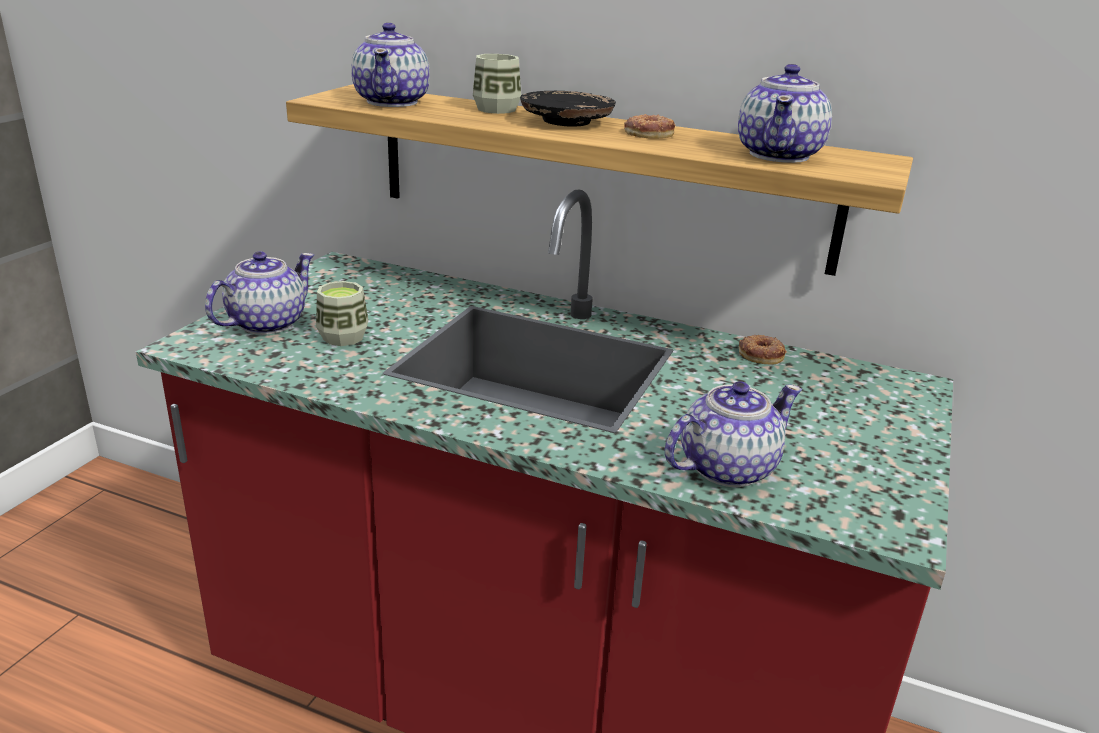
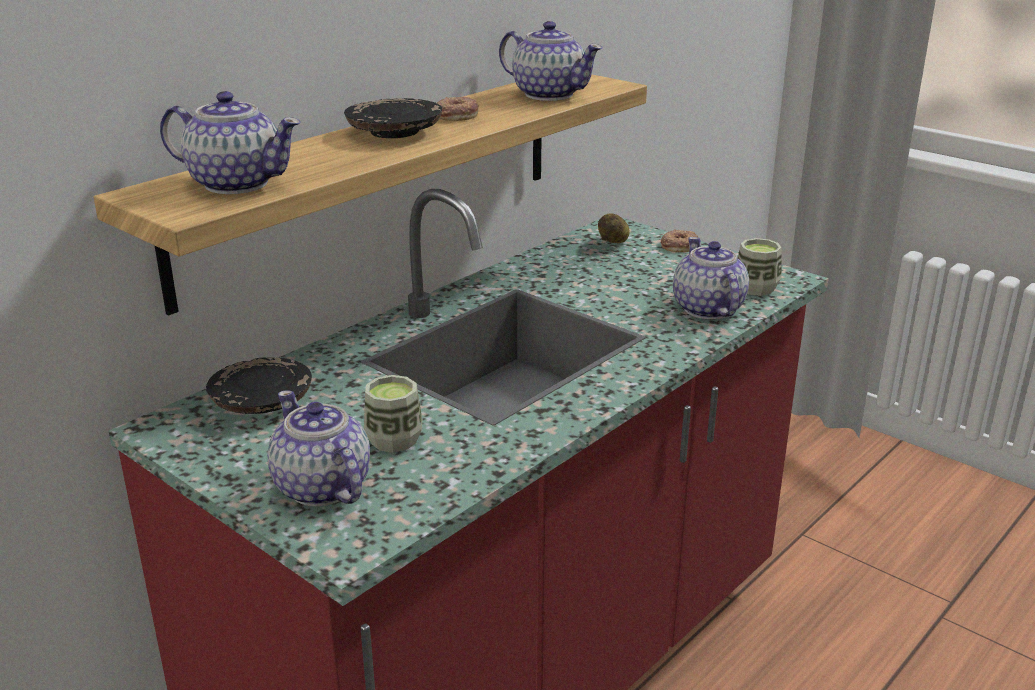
camera: 70 degrees left, 0 degrees up
cup [473,54,521,114] -> cup moved to [738,238,782,296]
donut [739,335,786,364] -> donut moved to [661,229,698,252]
none -> black plate [206,357,312,414]
none -> potato [598,213,630,243]

